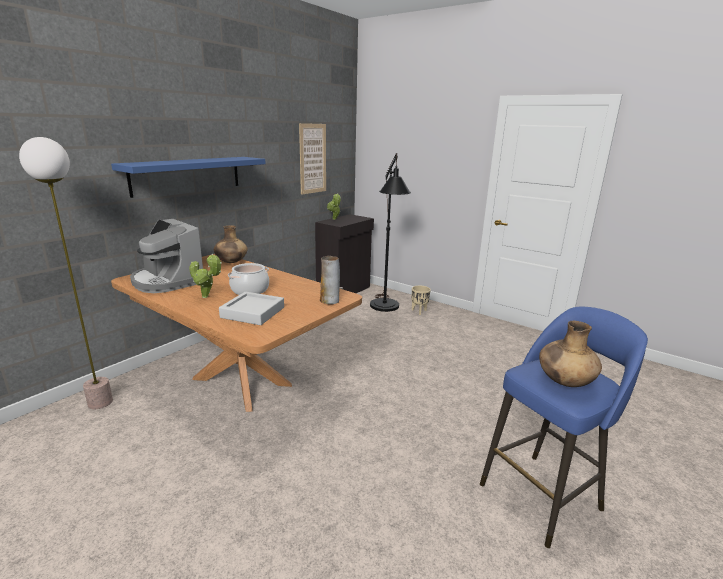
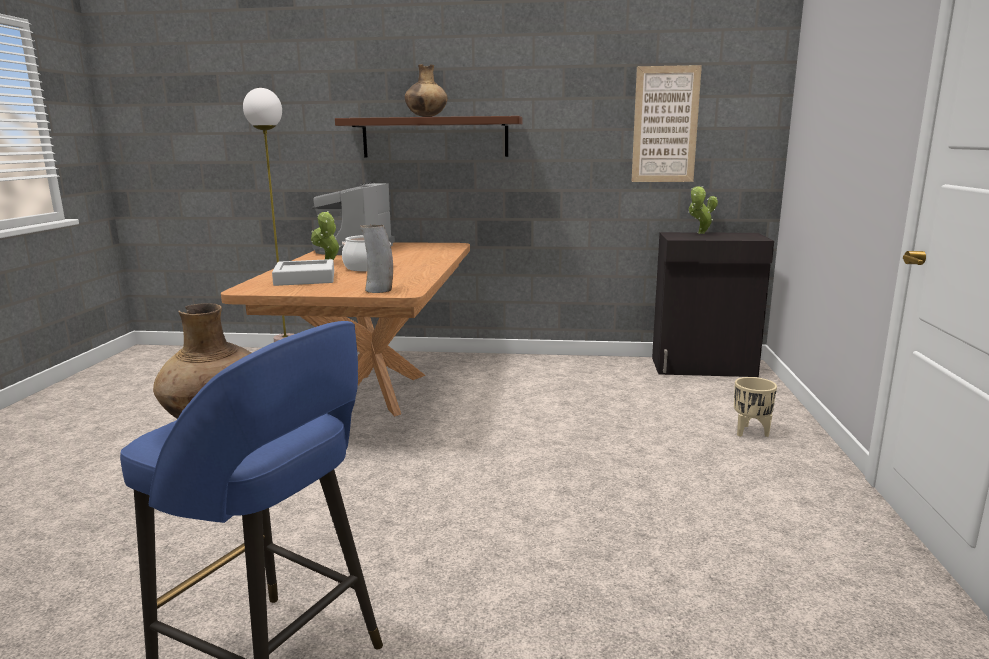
camera: 60 degrees right, 5 degrees down
blue shelf [111,157,266,198] -> brown shelf [335,116,522,157]
brown vase [214,226,248,263] -> brown vase moved to [404,64,448,117]
black floor lamp [370,153,411,312] -> none

